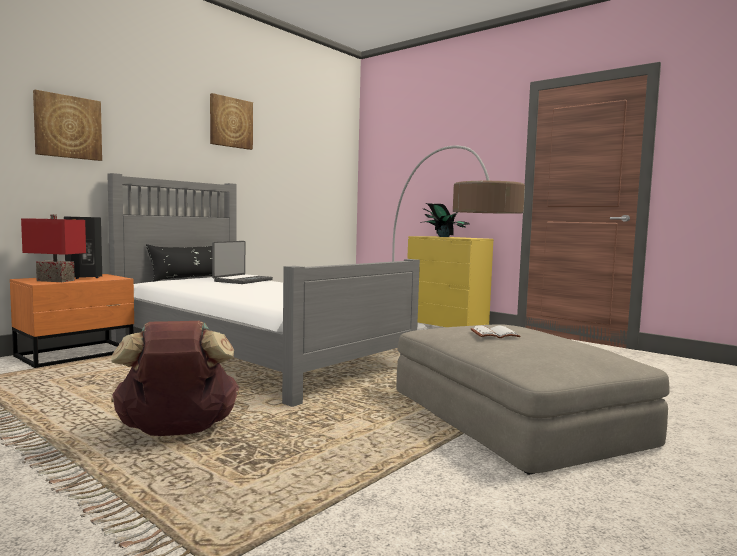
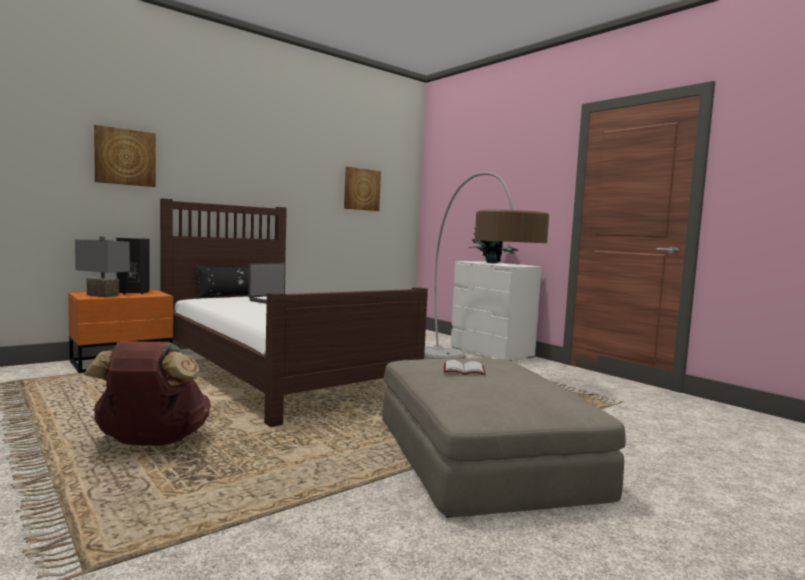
camera: 10 degrees right, 0 degrees up
red table lamp [21,214,86,282] -> grey table lamp [75,236,130,298]
grey bed [107,173,420,407] -> brown bed [160,199,428,427]
picture [210,93,253,150] -> picture moved to [344,167,381,211]
yellow dresser [407,236,493,327] -> white dresser [451,261,542,361]

